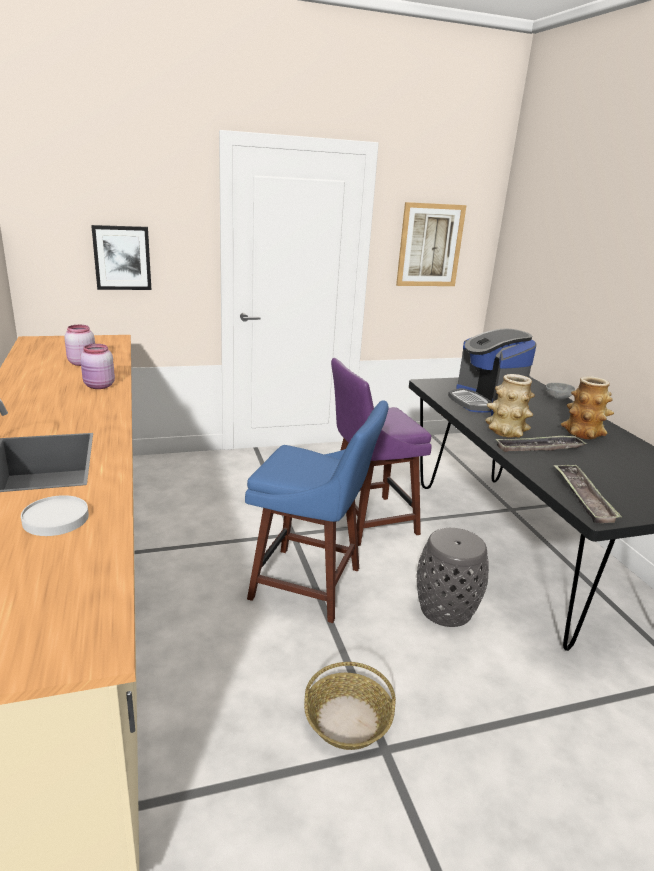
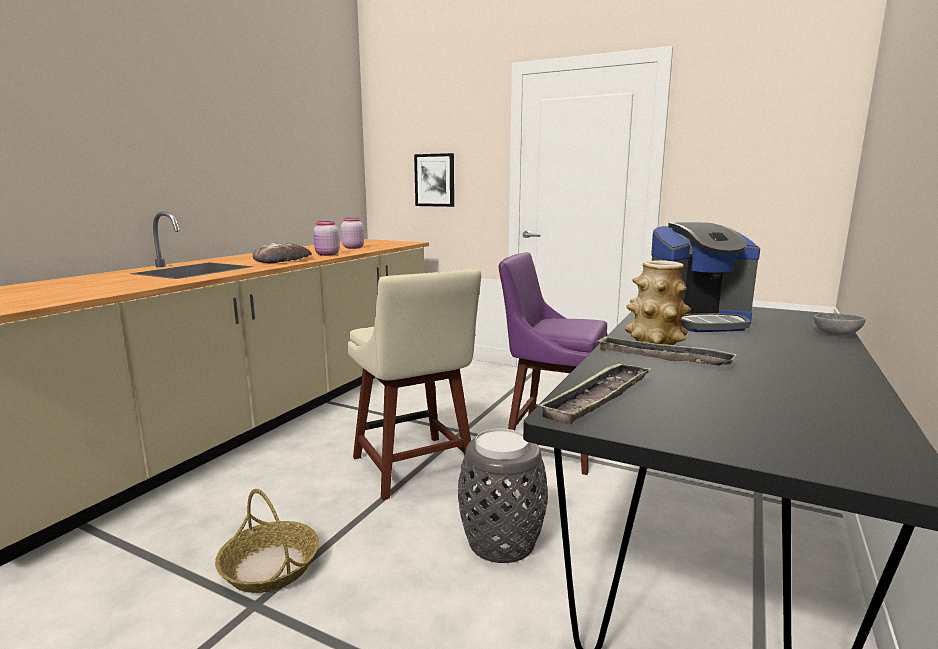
camera: 45 degrees right, 10 degrees down
white plate [21,495,89,536] -> white plate moved to [476,428,528,460]
blue stool [245,400,389,623] -> beige stool [347,269,481,500]
picture [396,202,466,286] -> none
coffee machine [448,329,537,415] -> coffee machine turned 120 degrees counterclockwise [651,222,760,332]
vase [561,376,614,439] -> none
none -> bread [253,243,312,263]

